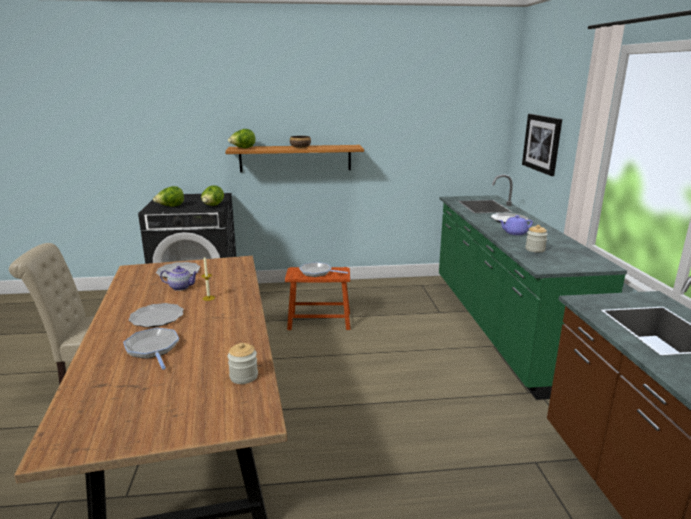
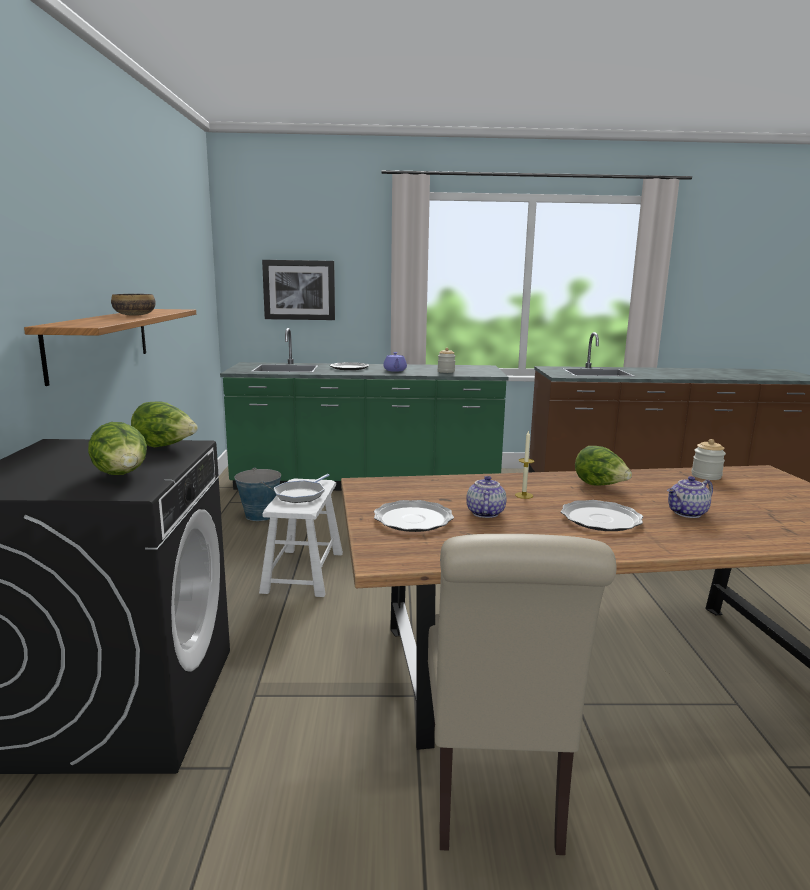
camera: 85 degrees left, 5 degrees down
frying pan [123,328,179,370] -> teapot [667,476,713,518]
lettuce [228,129,255,148] -> lettuce moved to [575,446,632,486]
brown stool [285,267,350,330] -> white stool [259,479,343,597]
none -> bucket [235,467,281,521]

